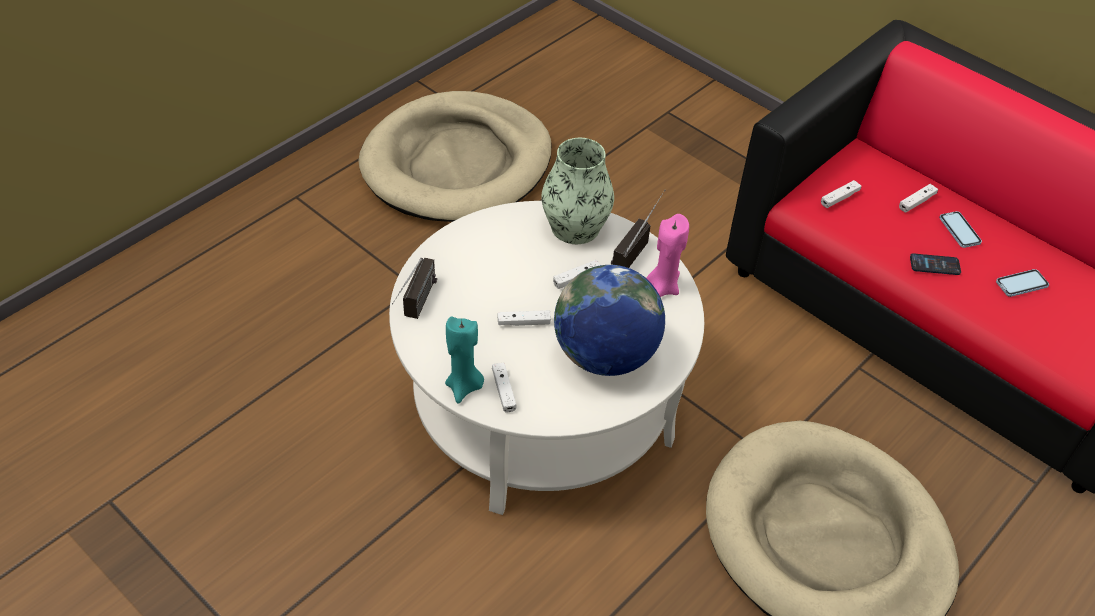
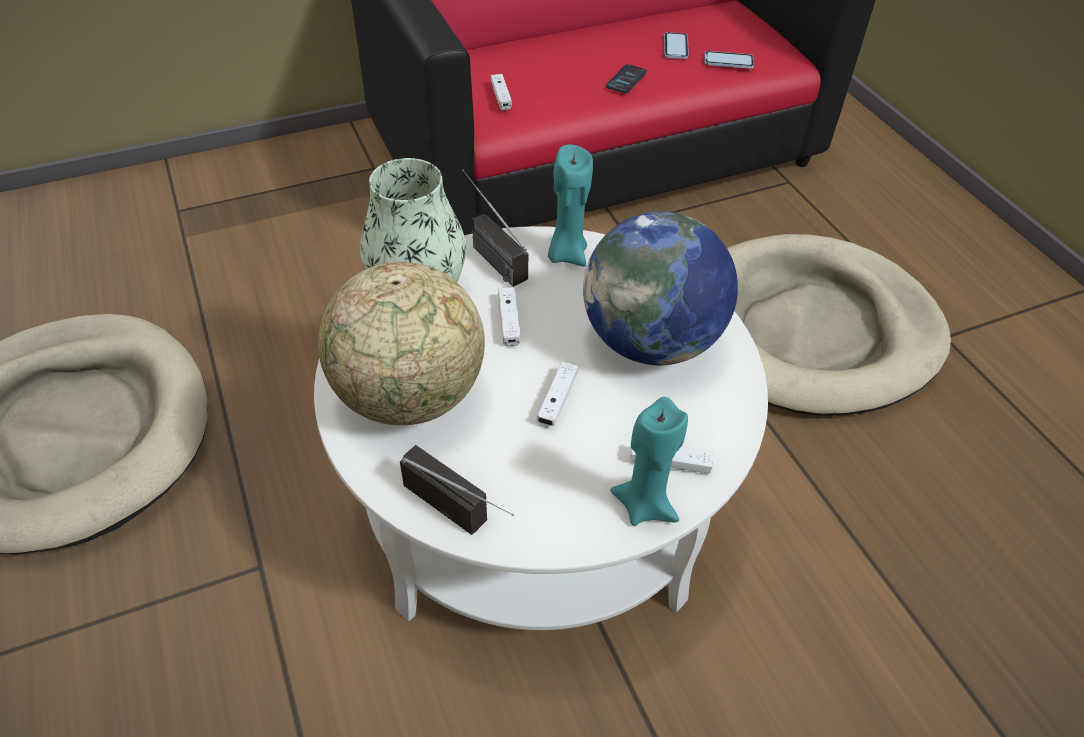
camera: 65 degrees left, 0 degrees up
pink candle [646,214,689,297] -> turquoise candle [548,144,593,267]
white game controller [899,184,938,213] -> none
phone [939,211,982,248] -> phone moved to [705,51,754,69]
none -> globe [318,262,485,426]

